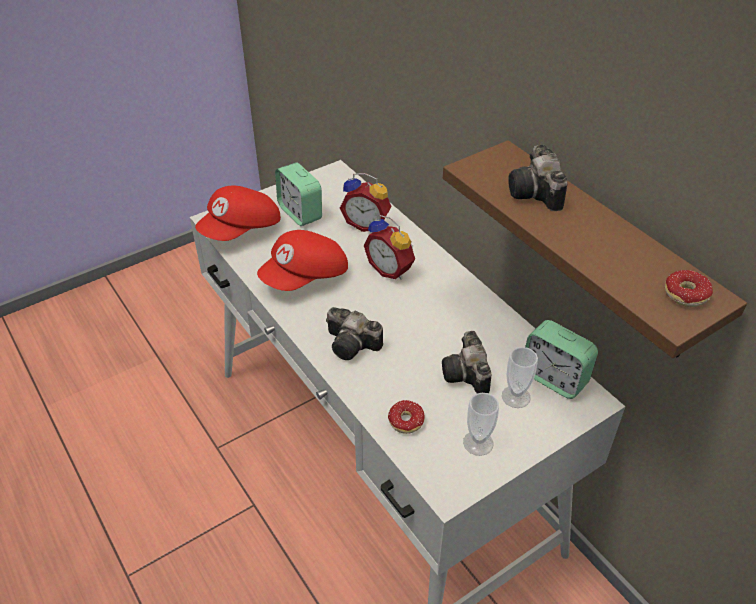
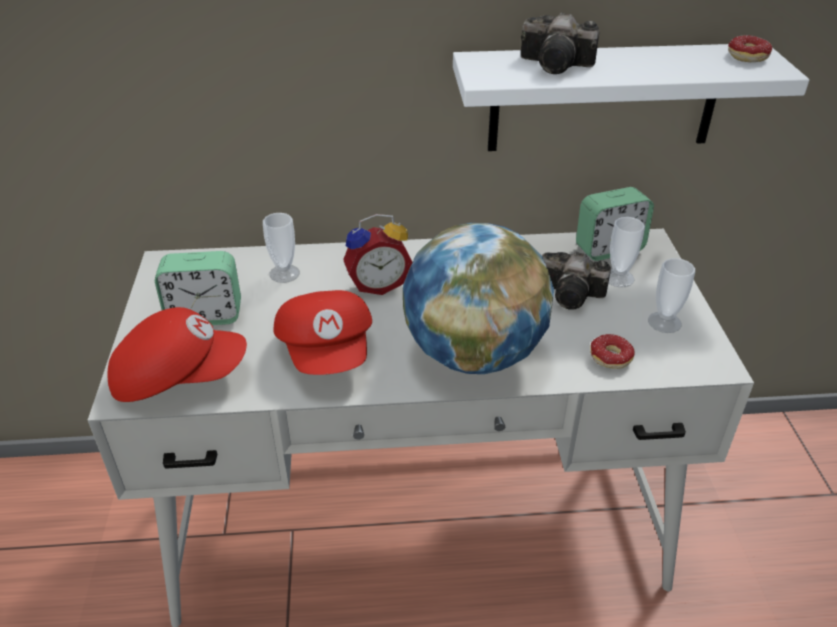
camera: 60 degrees left, 5 degrees down
red cap [195,186,281,241] -> red cap turned 75 degrees counterclockwise [108,307,247,402]
camera [326,307,383,360] -> globe [403,223,554,374]
alarm clock [340,173,392,232] -> cup [263,213,300,283]
brown shelf [443,140,747,358] -> white shelf [453,44,809,151]

